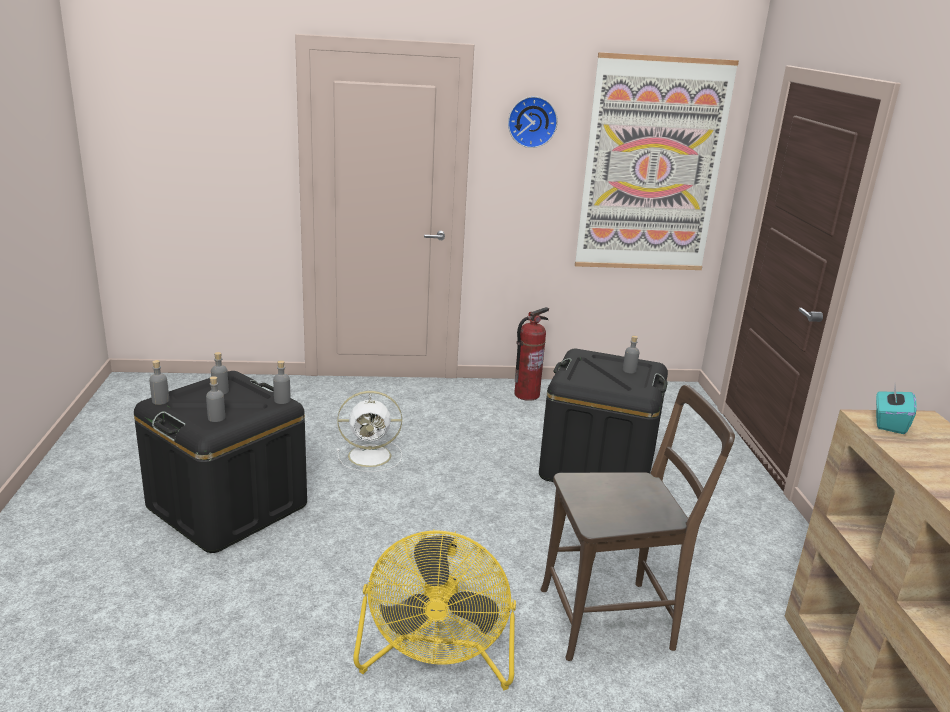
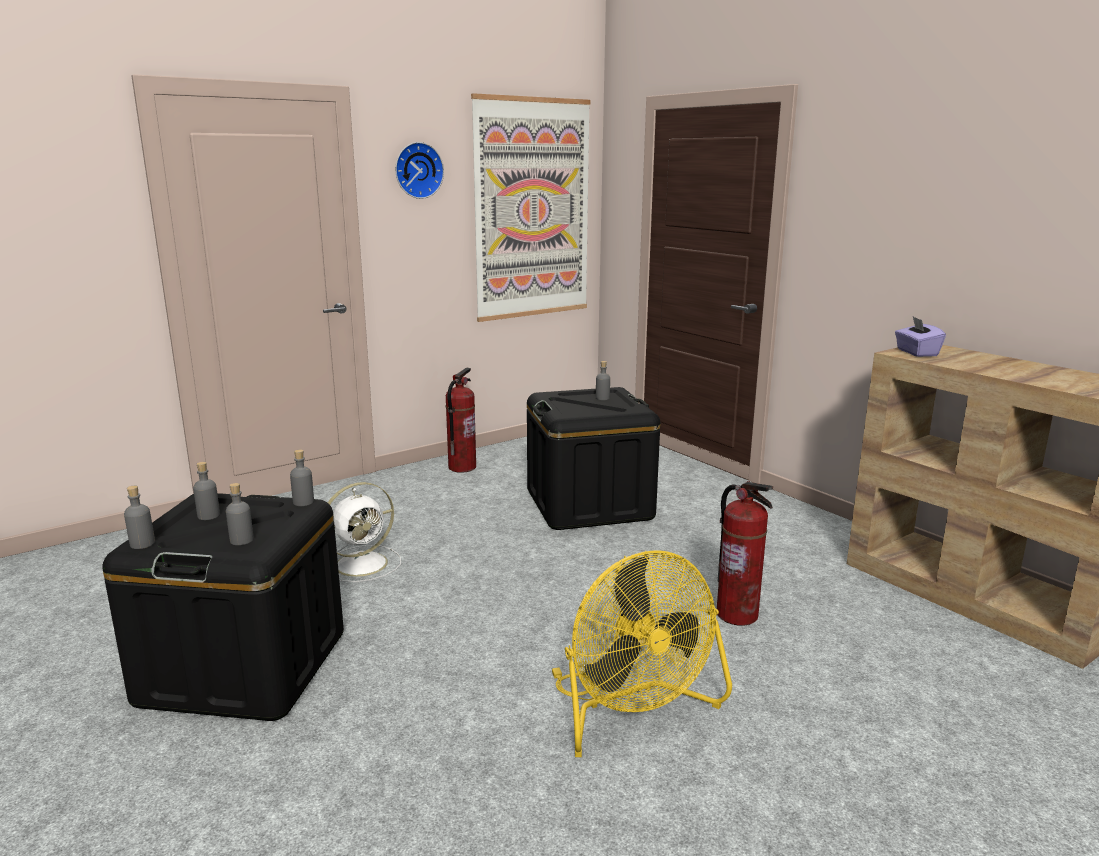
camera: 30 degrees left, 5 degrees down
brown chair [541,385,735,661] -> fire extinguisher [717,481,773,626]
turquoise tissue box [876,385,917,434] -> purple tissue box [895,317,946,357]

